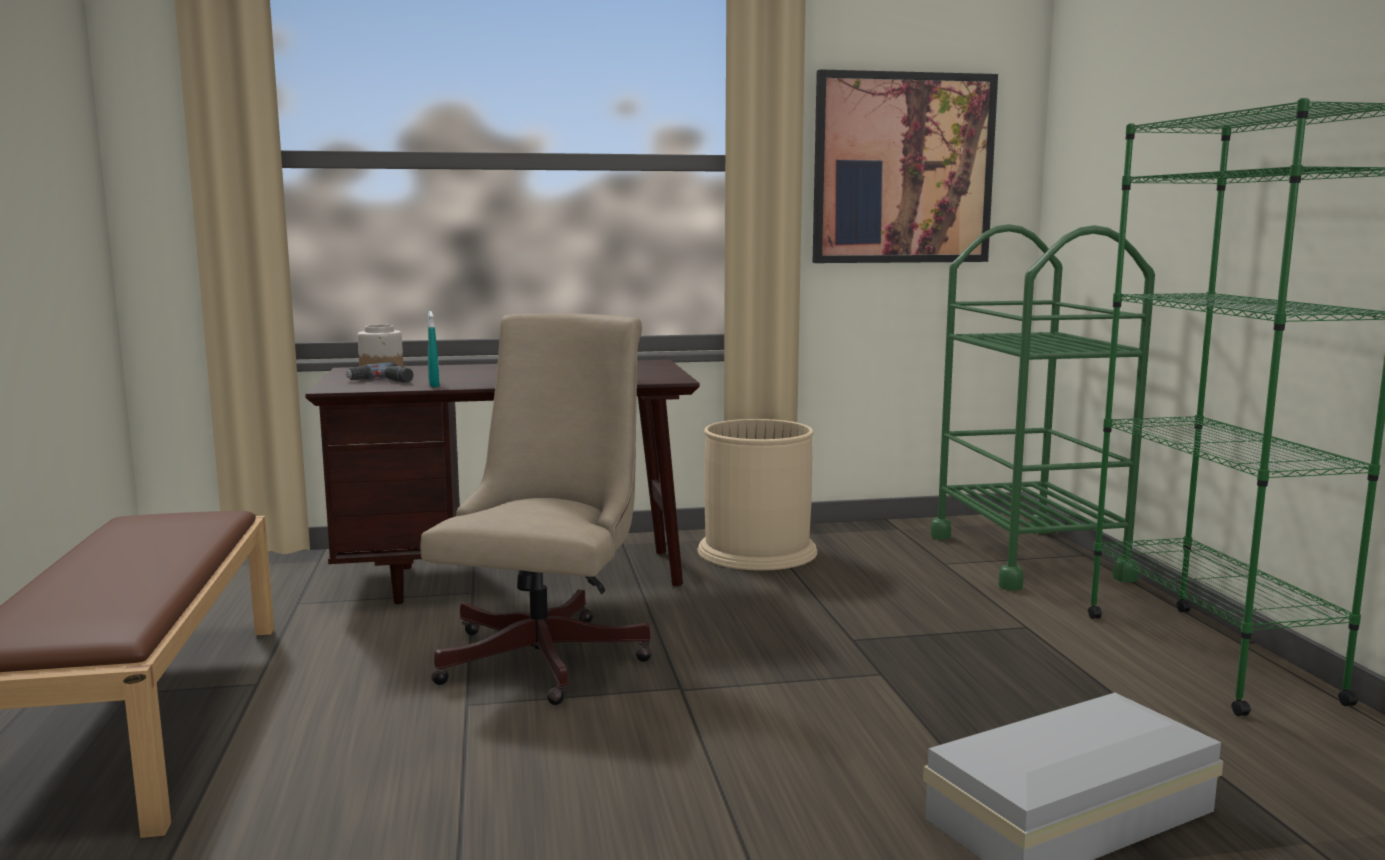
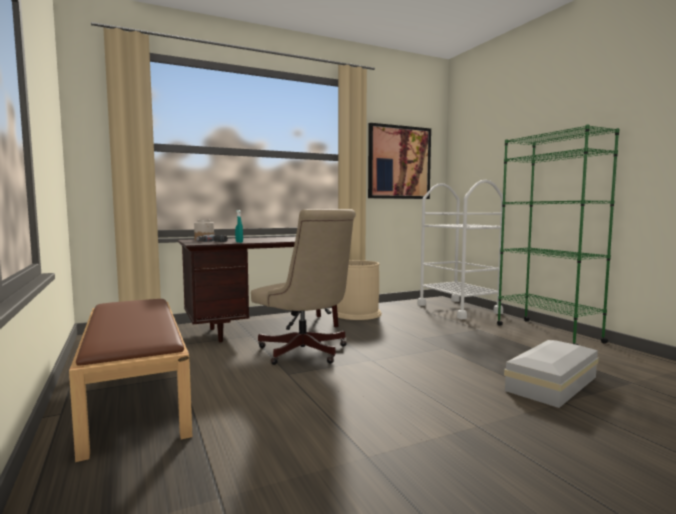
camera: 15 degrees left, 5 degrees down
beige office chair [421,314,652,705] -> beige office chair turned 135 degrees clockwise [251,209,356,365]
green cart [931,224,1155,591] -> white cart [417,179,503,319]

